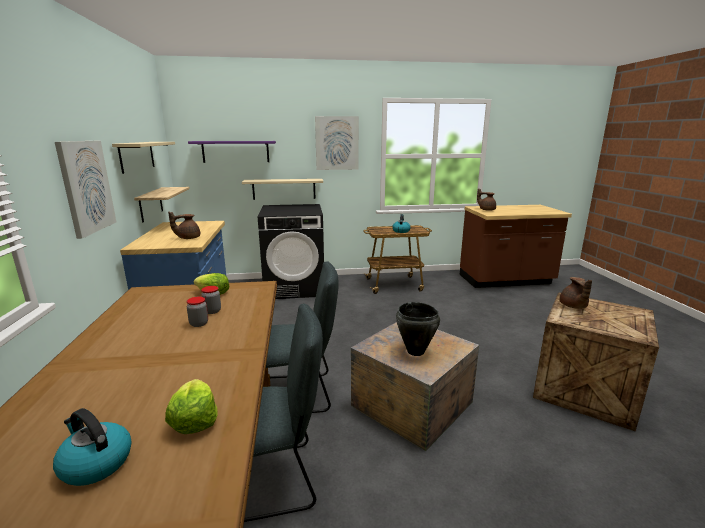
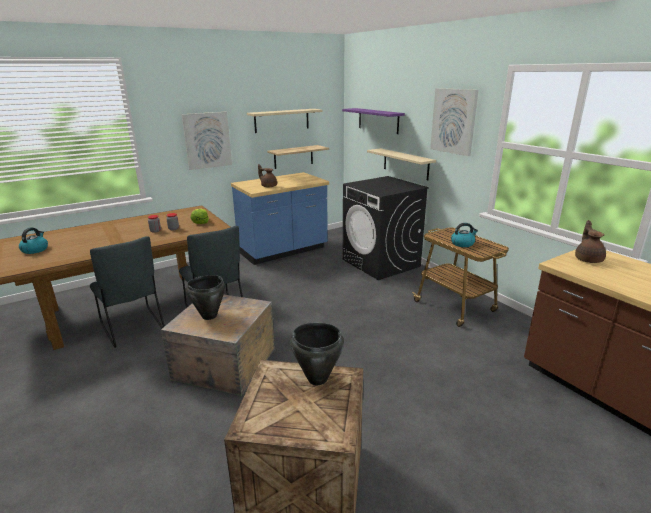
camera: 65 degrees right, 5 degrees up
lettuce [165,379,218,434] -> none
brown teapot [559,277,592,309] -> black cooking pot [290,323,344,385]

